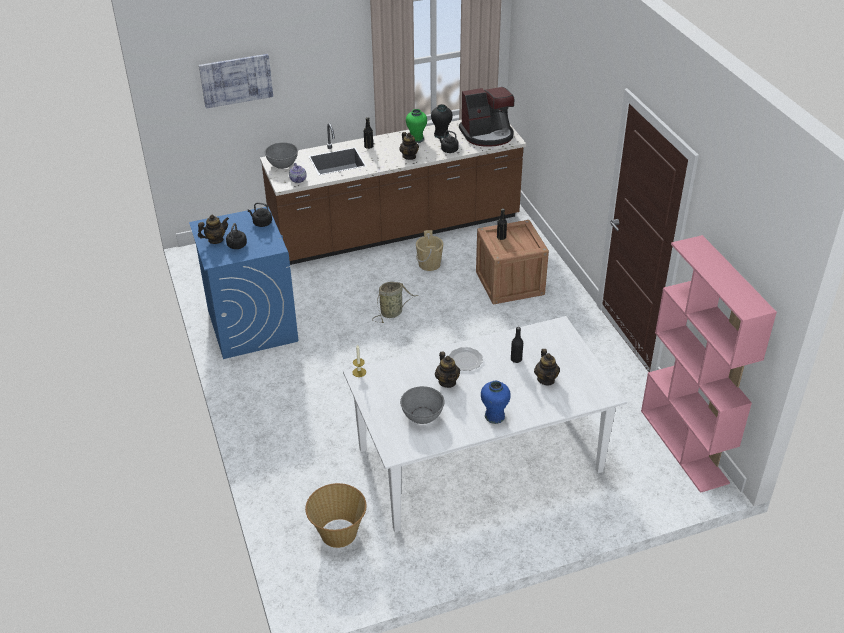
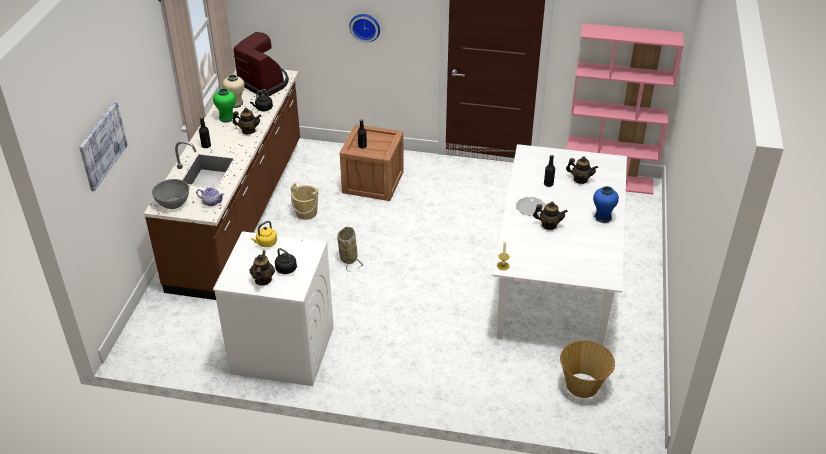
camera: 60 degrees left, 0 degrees up
blue washing machine [189,207,299,359] -> white washing machine [213,231,334,386]
black kettle [248,202,272,227] -> yellow kettle [251,221,277,247]
grey bowl [400,386,445,424] -> none
black vase [431,104,453,138] -> beige vase [222,74,245,108]
coffee machine [459,87,514,147] -> coffee machine turned 60 degrees counterclockwise [234,32,289,96]
none -> wall clock [349,14,380,42]

